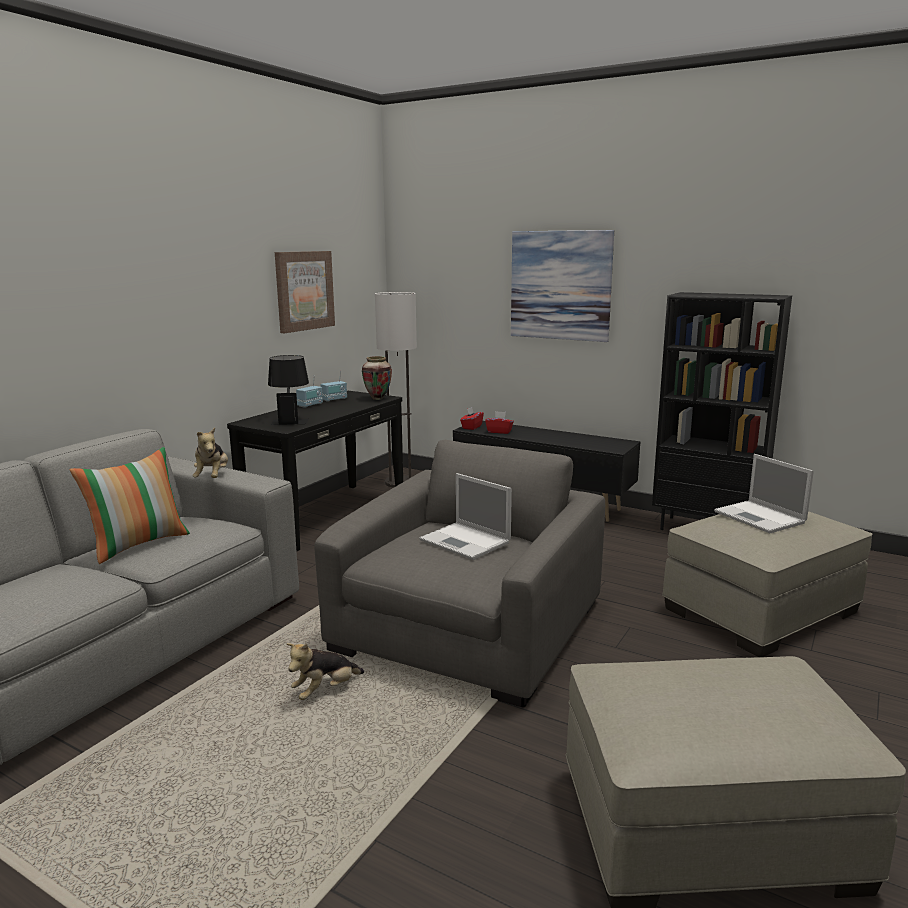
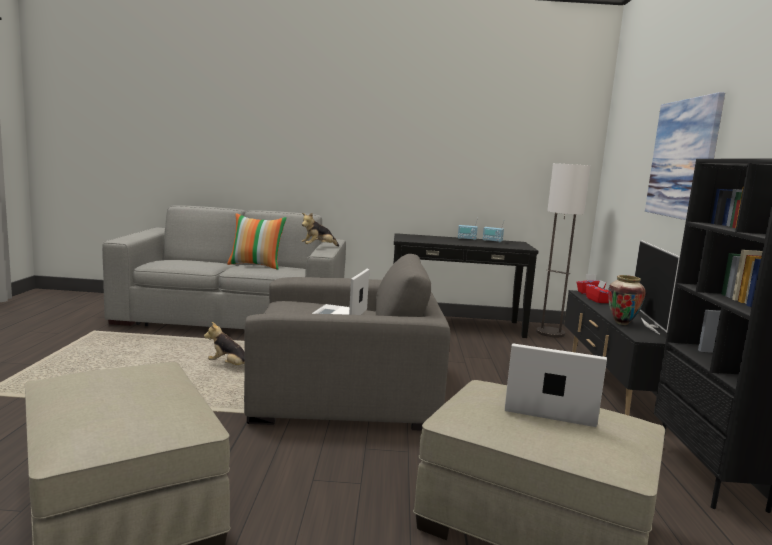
camera: 60 degrees right, 5 degrees down
black table lamp [268,355,309,425] -> none
picture [275,251,335,333] -> none
vase [362,356,392,400] -> vase moved to [608,275,646,325]
laptop [714,454,814,533] -> laptop turned 75 degrees clockwise [505,343,607,427]
none -> television [635,240,680,335]

